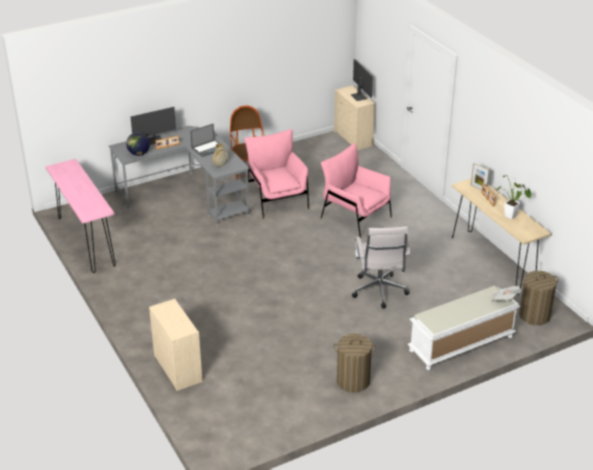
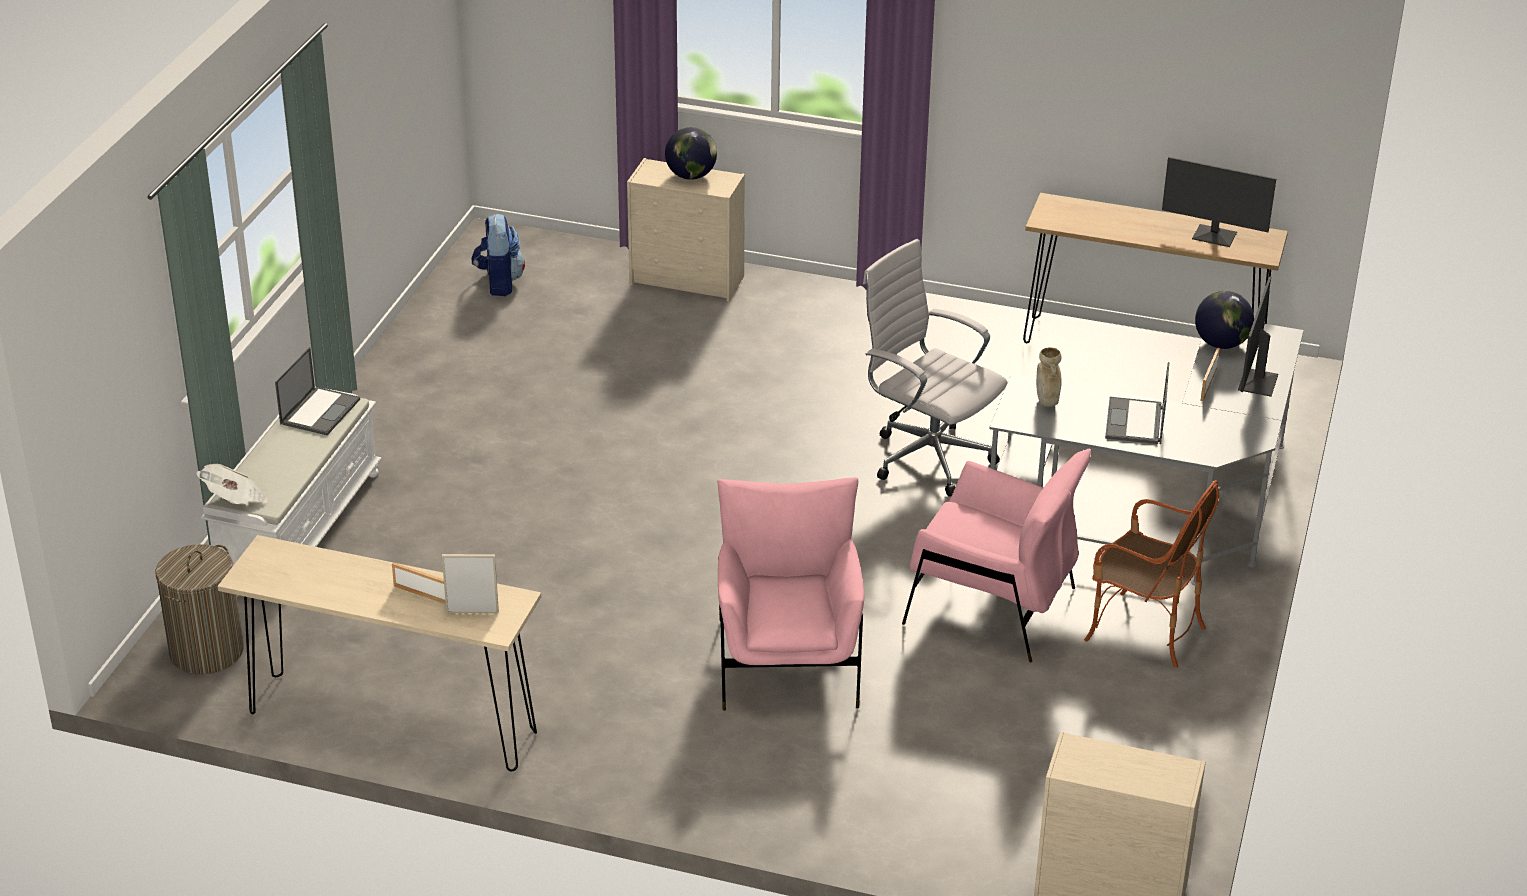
camera: 135 degrees right, 0 degrees up
pink console table [45,159,116,273] -> brown console table [1023,193,1288,343]
pink armchair [321,143,392,238] -> pink armchair turned 90 degrees counterclockwise [717,477,864,711]
laundry basket [333,334,376,393] -> none
monitor [351,59,373,101] -> monitor moved to [1162,157,1276,247]
white office chair [352,226,410,309] -> white office chair moved to [863,239,1008,497]
potted plant [497,175,531,219] -> none
none -> laptop [275,347,360,435]
none -> backpack [471,214,525,296]
none -> globe [665,127,717,180]

